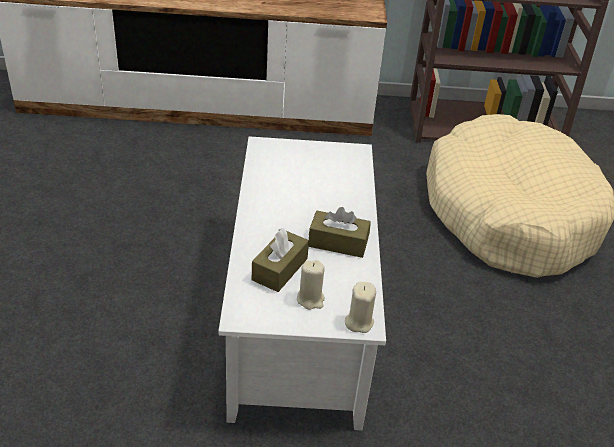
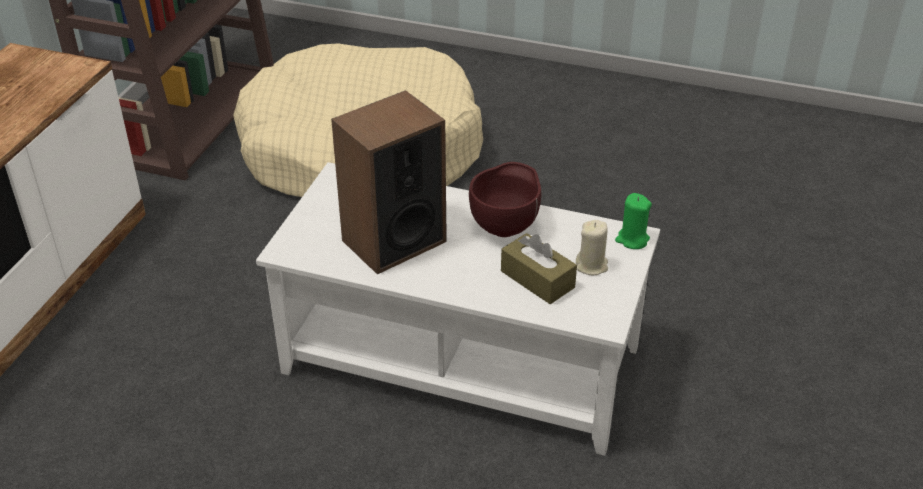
camera: 70 degrees left, 0 degrees up
brown tissue box [309,207,371,258] -> brown bowl [469,162,541,237]
beige candle [345,282,376,333] -> green candle [615,193,652,249]
none -> speaker [331,90,447,274]

